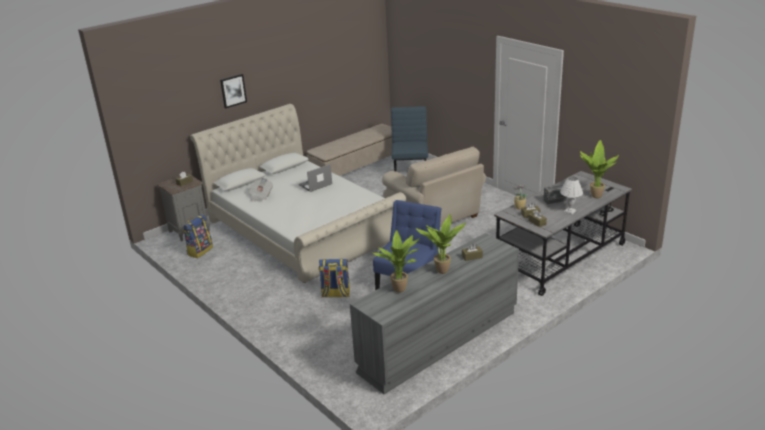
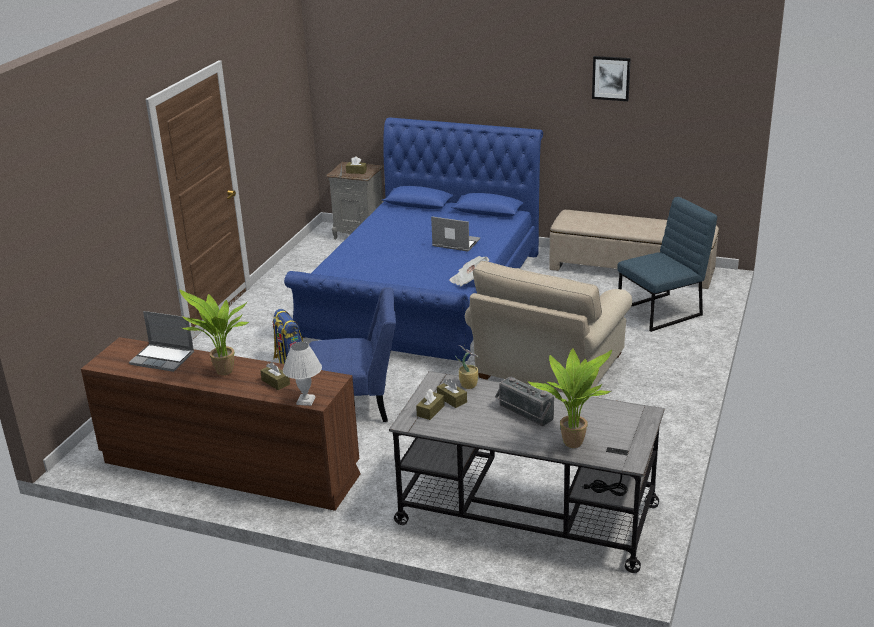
camera: 60 degrees right, 0 degrees up
backpack [183,214,213,258] -> none
beige bed [190,104,406,283] -> blue bed [284,118,543,362]
picture [220,74,247,108] -> picture moved to [592,56,631,101]
newspaper [250,178,273,202] -> newspaper moved to [450,256,489,286]
grey dresser [350,233,519,394] -> brown dresser [81,337,361,511]
potted plant [372,230,419,293] -> laptop [129,311,194,372]
white table lamp [560,177,583,215] -> white table lamp moved to [283,342,322,406]

